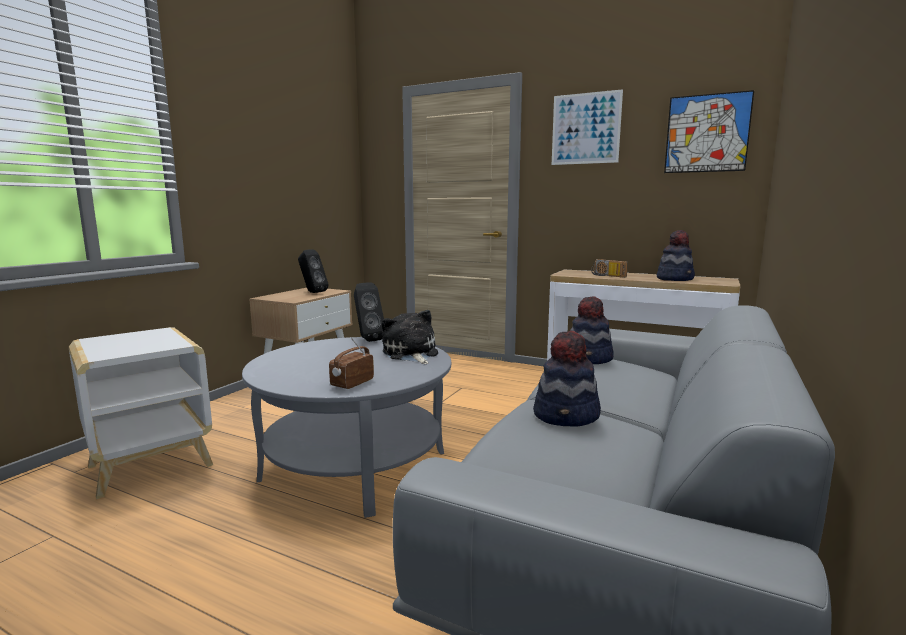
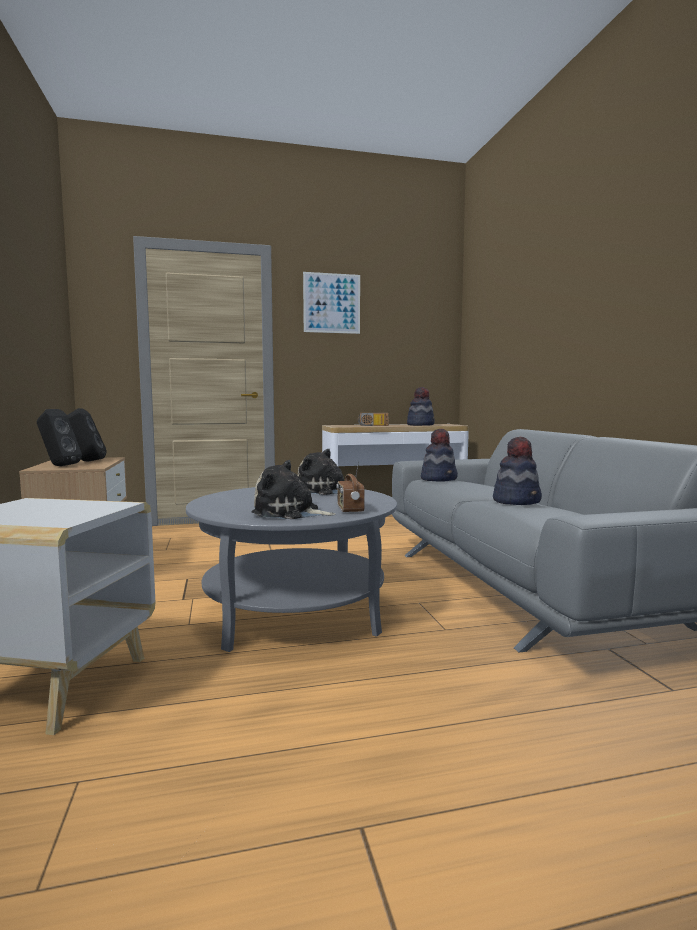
camera: 40 degrees left, 5 degrees down
black speaker [354,283,384,342] -> black speaker moved to [37,409,82,466]
picture [664,90,754,173] -> none
none -> plush toy [251,460,335,519]

